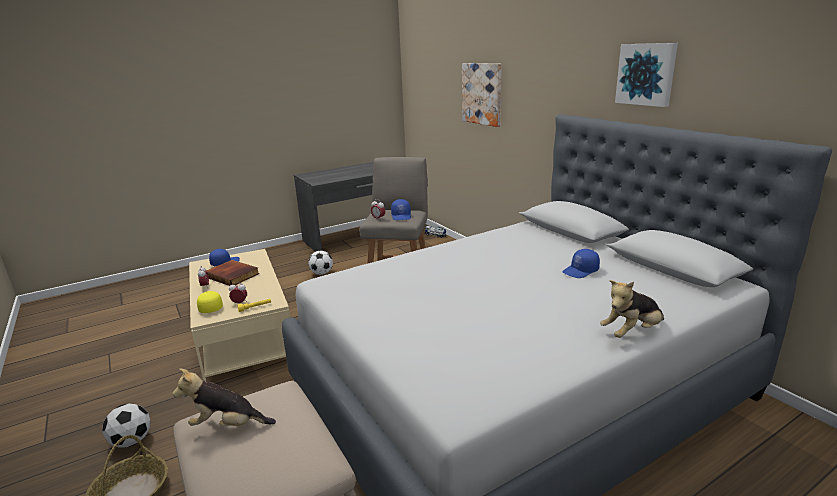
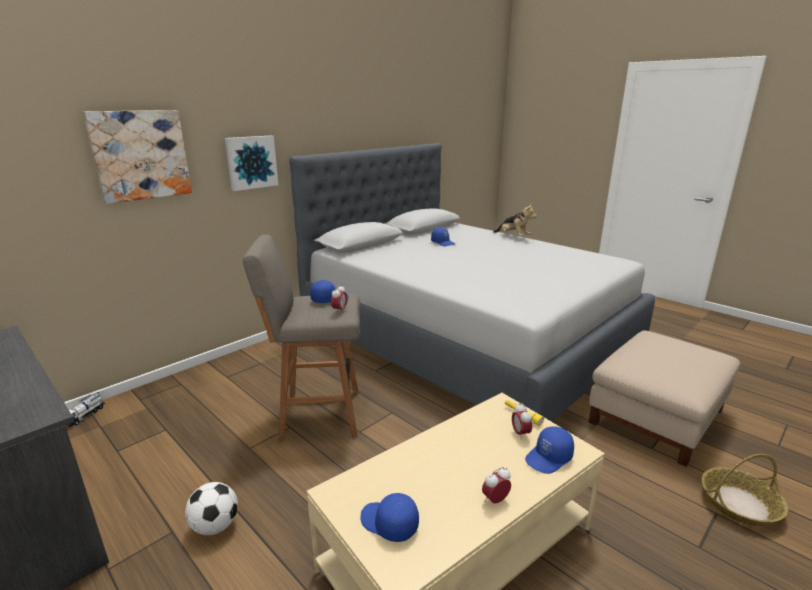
camera: 105 degrees left, 0 degrees up
football [102,404,150,447] -> none
plush toy [173,368,276,426] -> none
yellow cap [197,291,223,313] -> blue cap [525,426,574,474]
book [206,260,259,286] -> none
picture [615,43,678,107] -> picture moved to [225,136,279,191]

